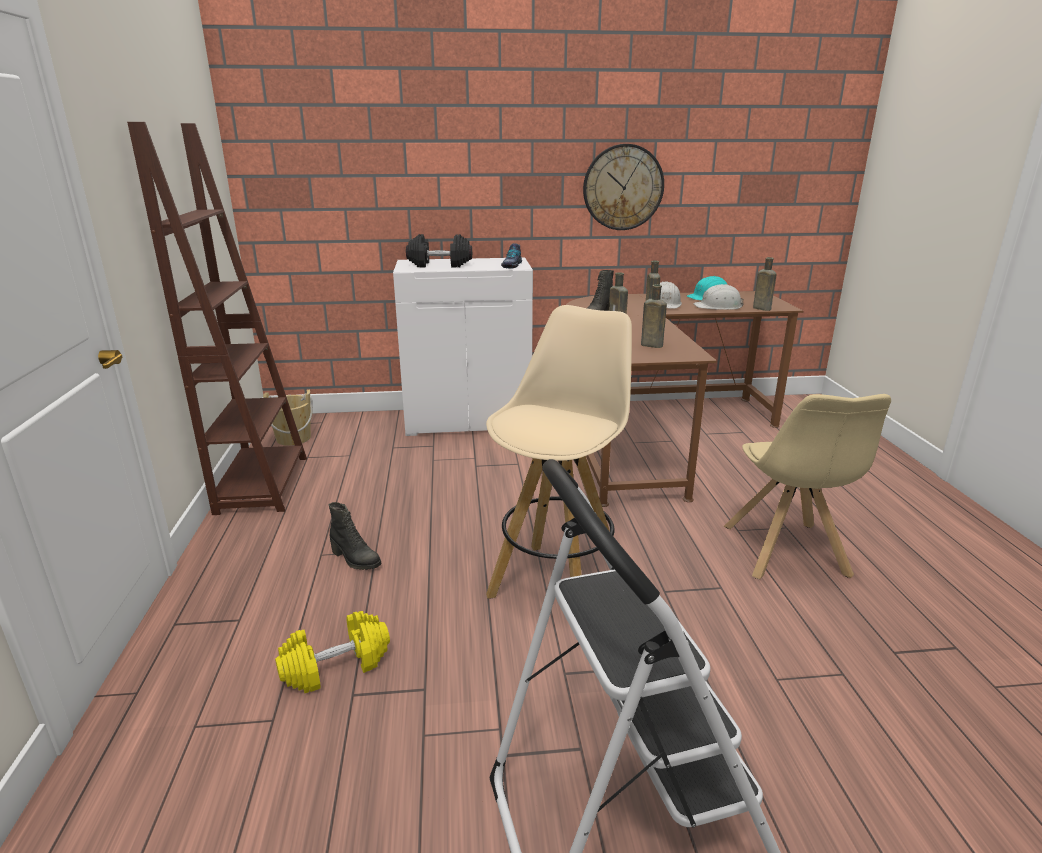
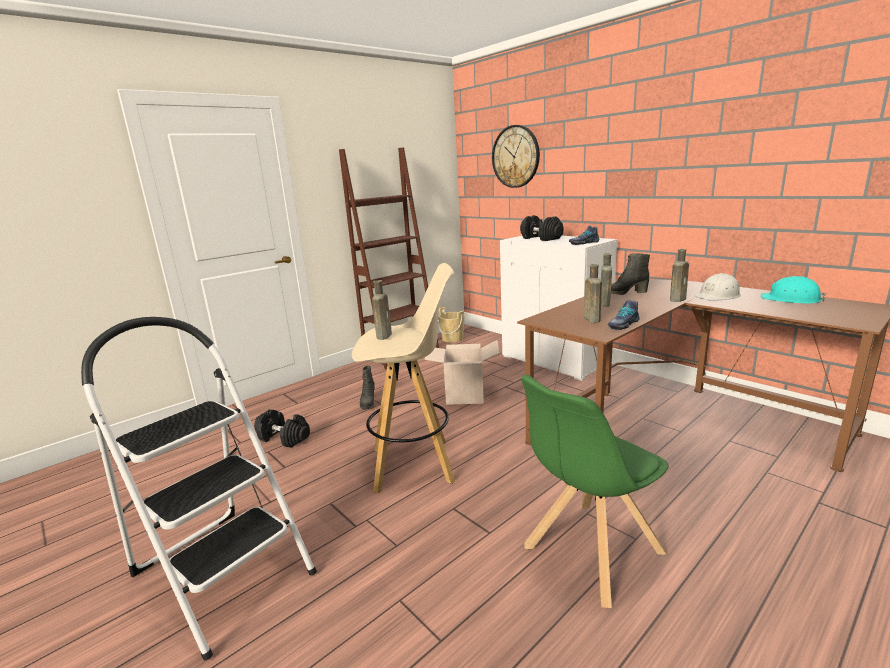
camera: 55 degrees right, 5 degrees down
yellow dumbbell [275,611,390,693] -> black dumbbell [254,409,310,448]
wall clock [583,144,664,230] -> wall clock moved to [492,125,540,188]
white hard hat [693,284,744,310] -> none
beige chair [724,394,891,580] -> green chair [521,375,669,608]
brown bottle [753,257,777,311] -> brown bottle moved to [372,280,392,340]
none -> cardboard box [425,340,499,405]
none -> shoe [608,300,640,330]

